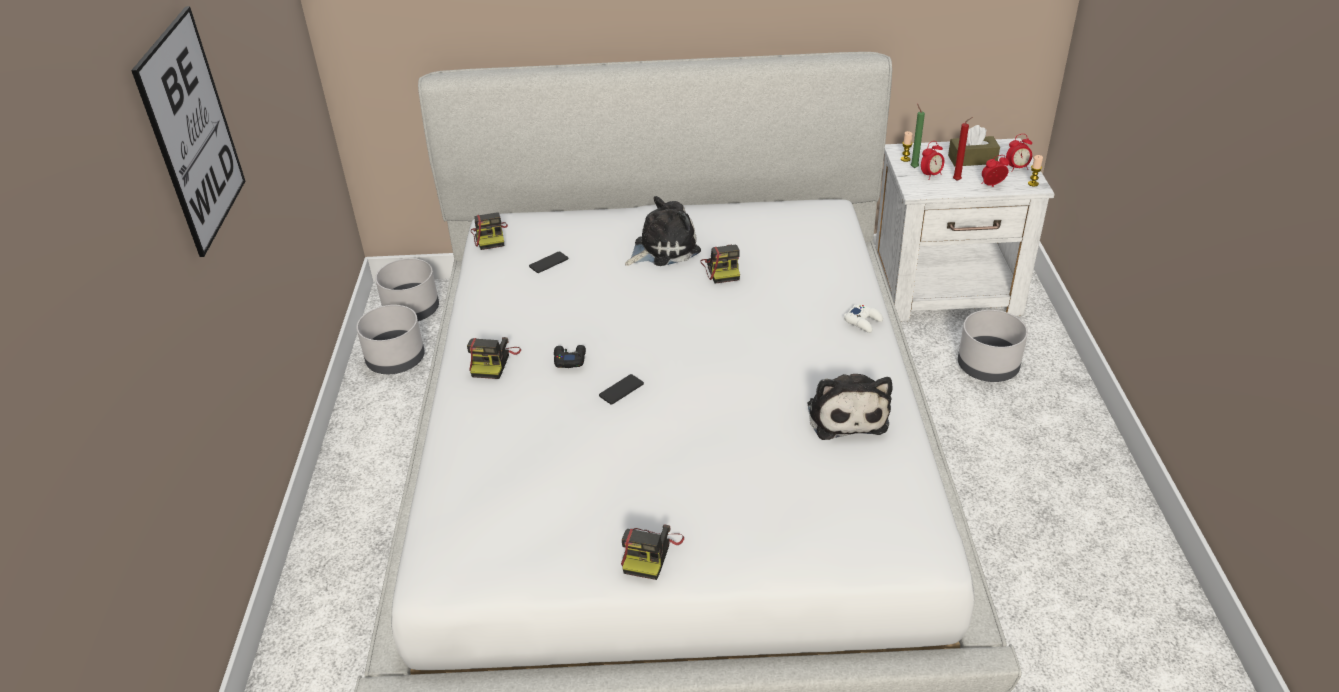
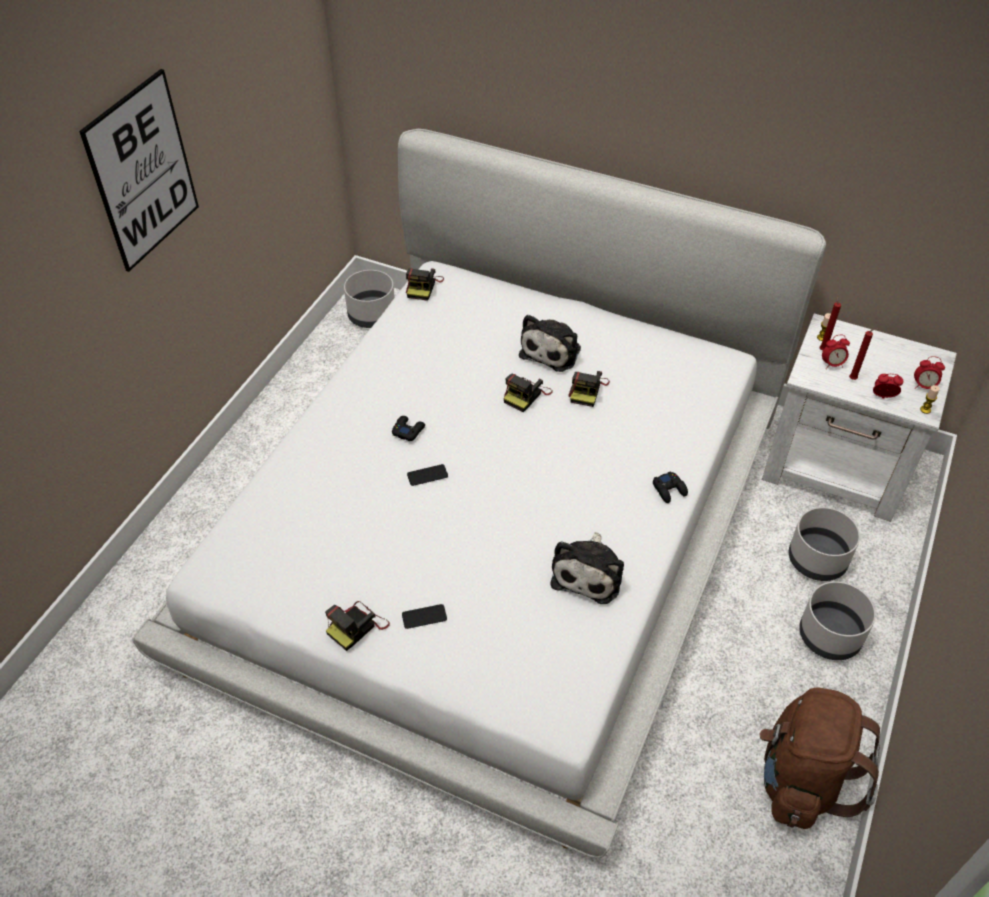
camera: 25 degrees right, 10 degrees up
grey planter [356,305,425,374] -> grey planter moved to [799,581,876,660]
camera [467,337,521,379] -> camera moved to [503,374,553,412]
phone [529,251,568,273] -> phone moved to [402,604,447,629]
plush toy [625,196,701,266] -> plush toy turned 120 degrees clockwise [519,315,581,372]
white game controller [844,304,883,333] -> black game controller [653,471,688,503]
green candle [911,104,925,168] -> red candle [820,294,841,351]
brown tissue box [948,125,1000,167] -> none
none -> brown backpack [759,687,880,829]

